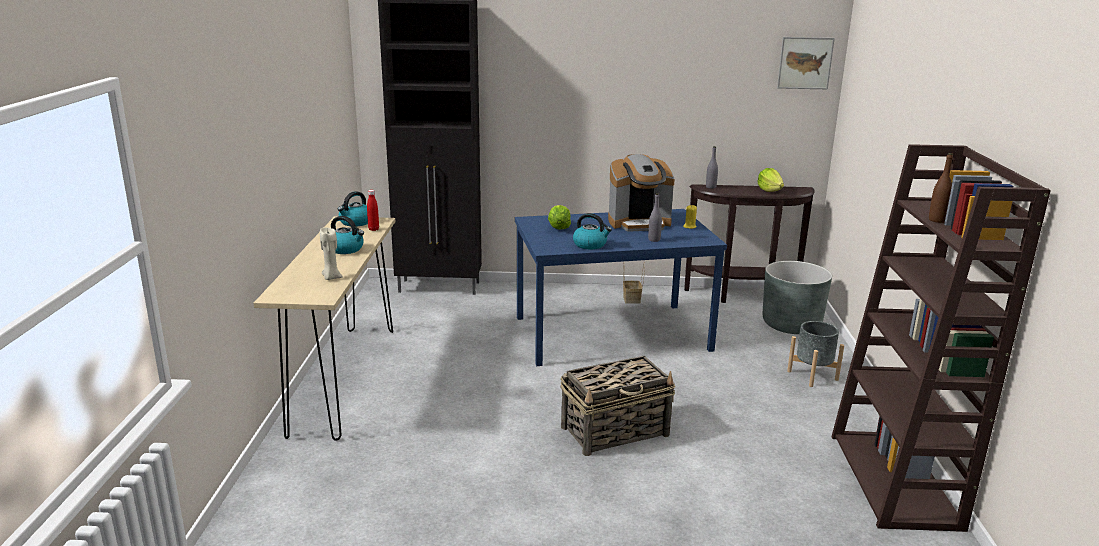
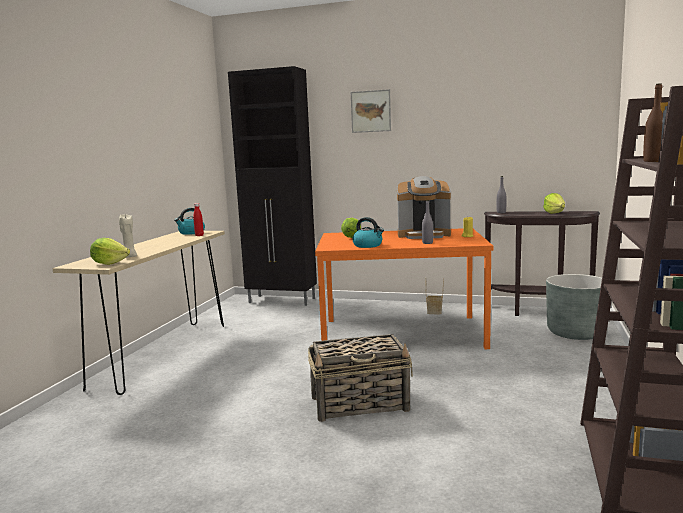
camera: 15 degrees right, 10 degrees down
kettle [331,216,364,254] -> none
blue dining table [515,209,727,366] -> orange dining table [315,228,493,349]
picture [777,37,835,89] -> picture moved to [351,89,391,133]
grey planter [787,321,844,387] -> none
none -> lettuce [90,238,130,265]

